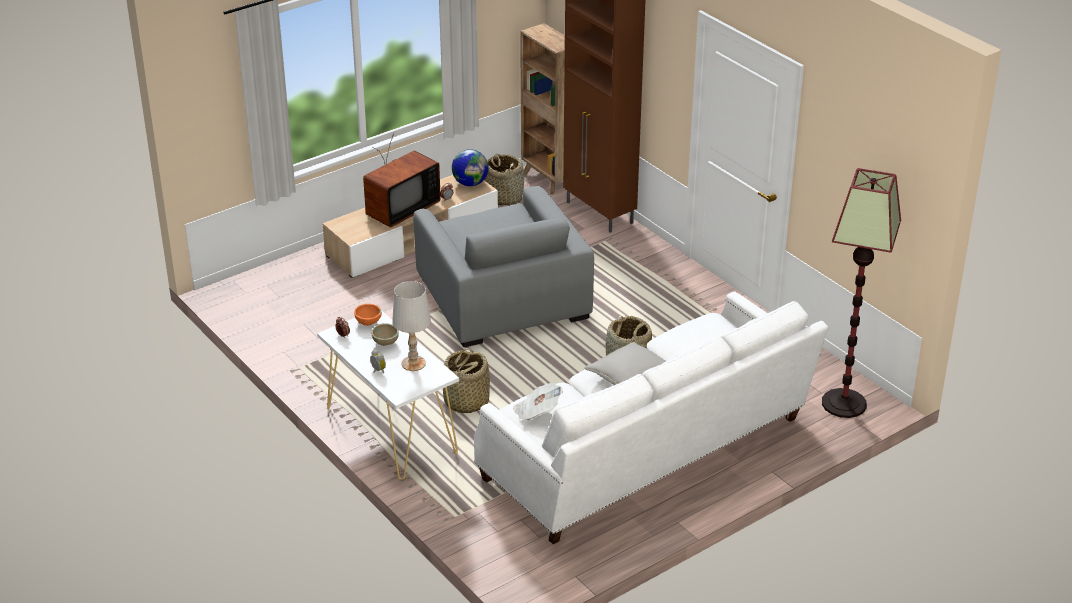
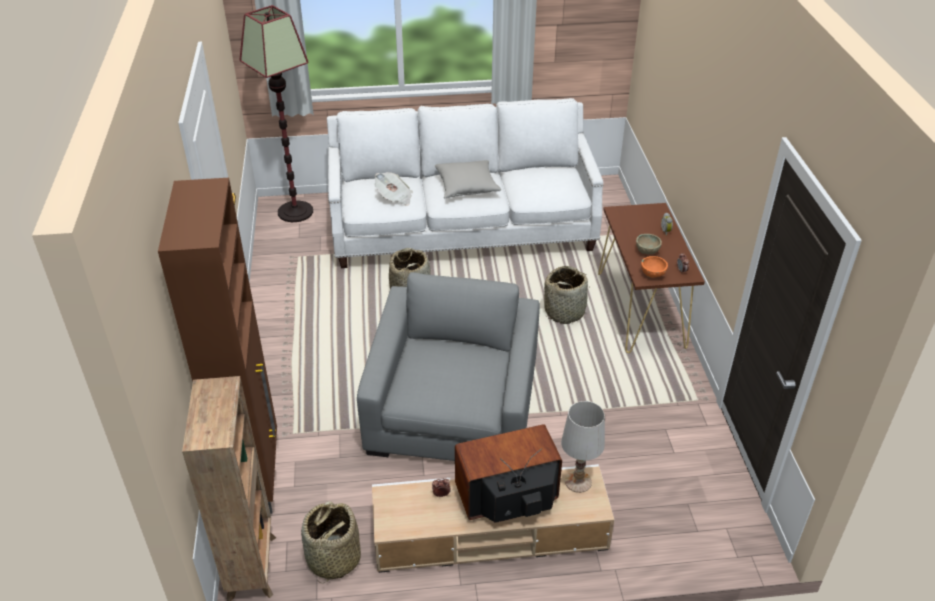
camera: 150 degrees left, 5 degrees up
white console table [317,310,459,480] -> brown console table [598,203,705,353]
white table lamp [392,281,431,371] -> white table lamp moved to [561,401,605,493]
globe [452,149,489,186] -> none
newspaper [513,382,563,422] -> newspaper moved to [374,172,413,206]

